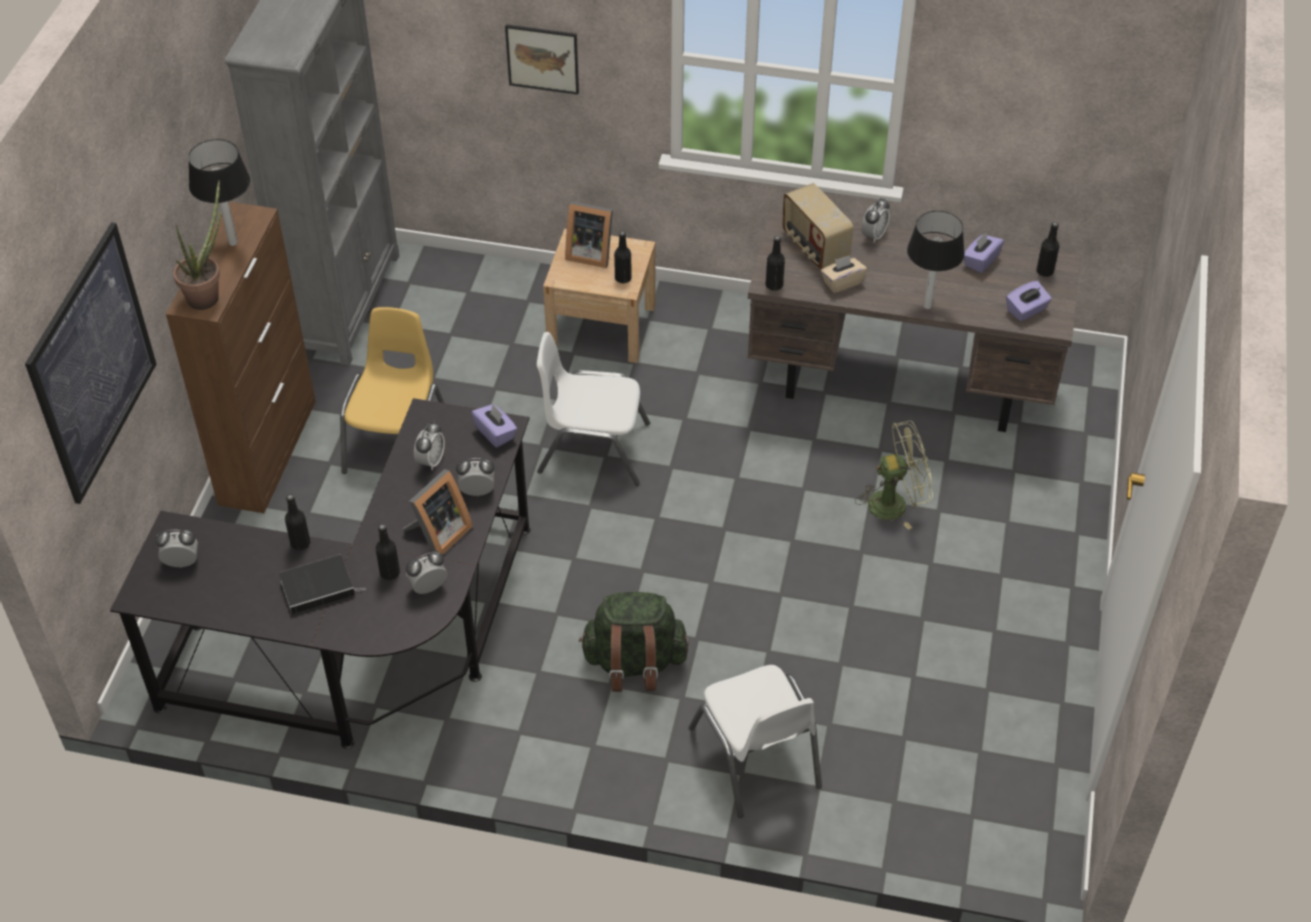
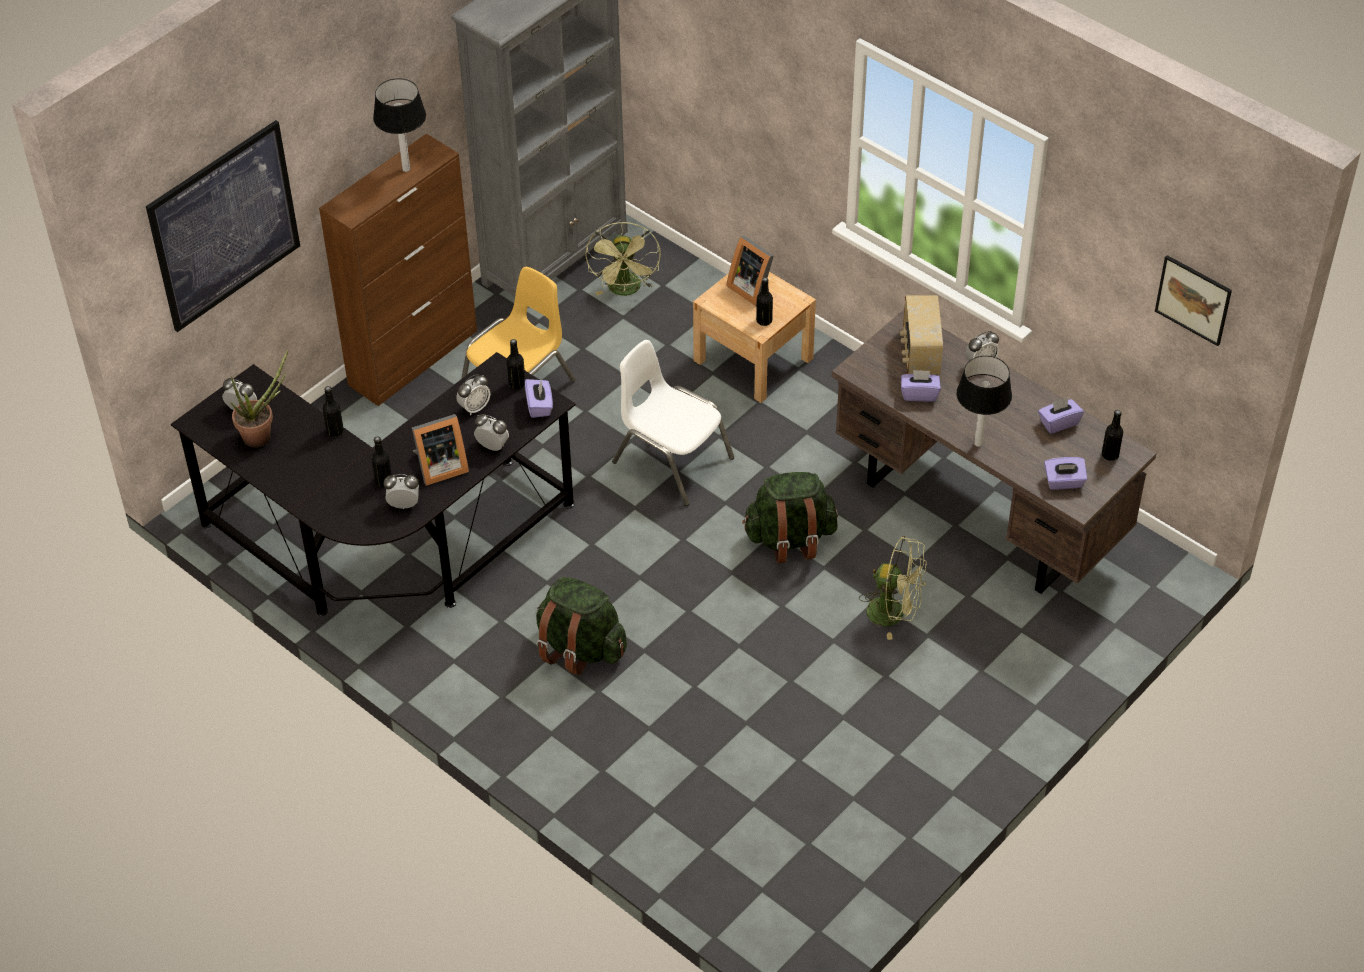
camera: 30 degrees right, 0 degrees up
potted plant [173,180,221,310] -> potted plant moved to [230,349,288,448]
book [279,555,366,614] -> none
picture [505,24,579,95] -> picture moved to [1155,255,1232,346]
white chair [689,665,822,818] -> none
black bottle [766,236,785,291] -> black bottle moved to [507,339,525,389]
beige tissue box [821,255,867,293] -> purple tissue box [901,370,941,401]
none -> green fan [585,222,661,296]
none -> green backpack [742,472,838,563]

